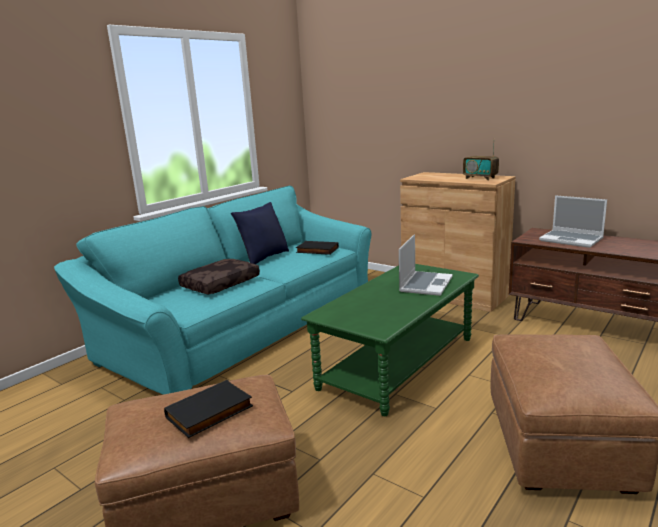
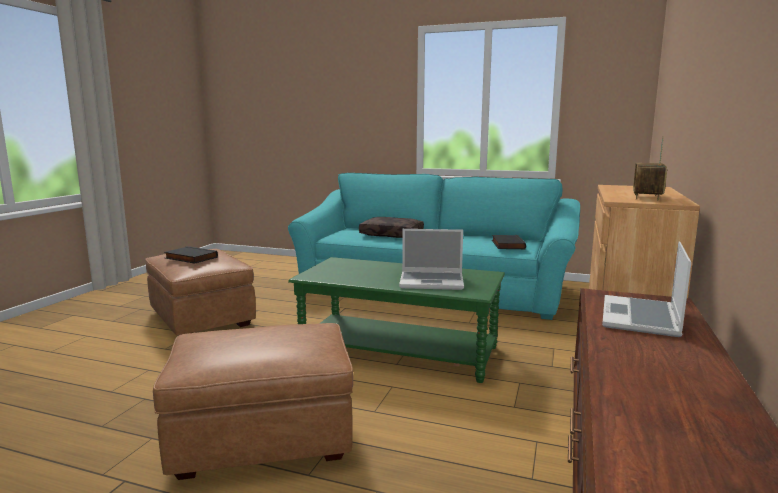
camera: 70 degrees right, 5 degrees down
blue pillow [231,202,289,264] -> none

